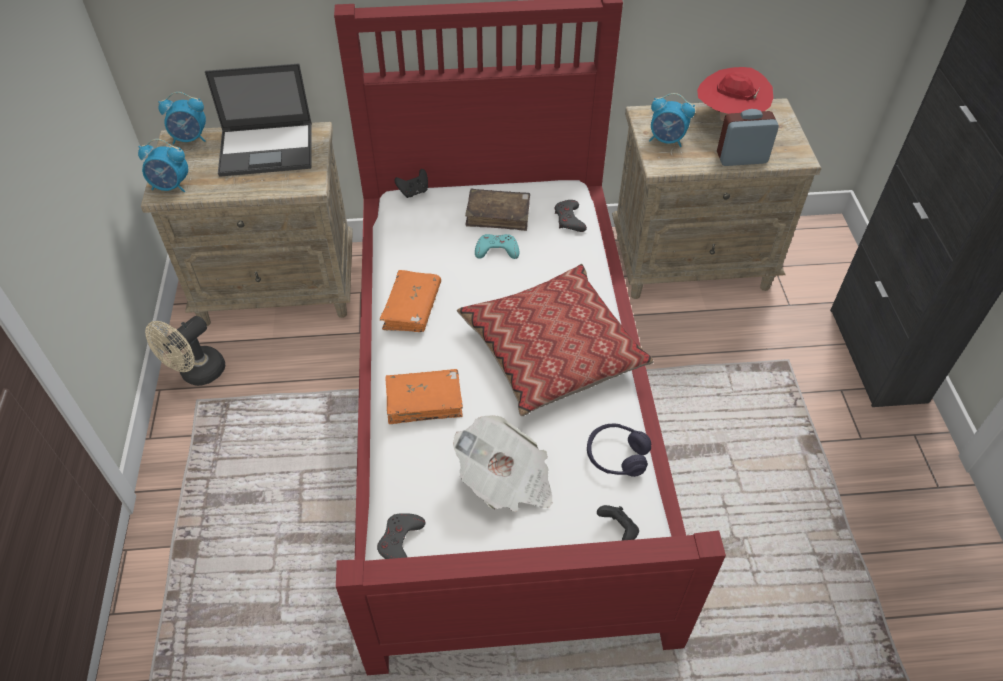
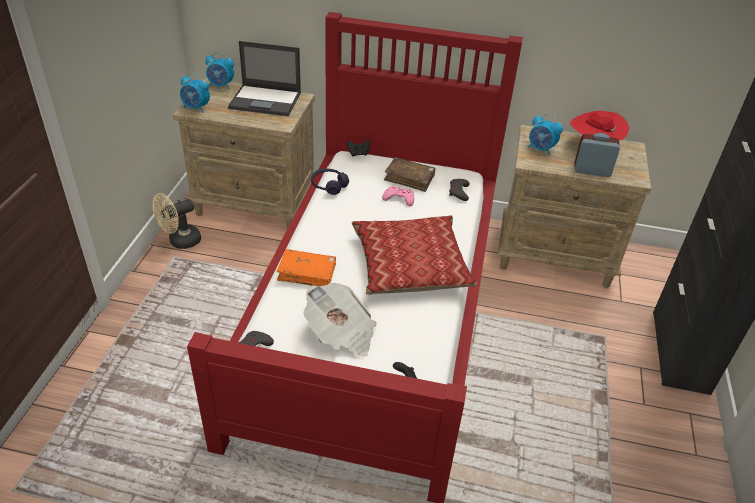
camera: 15 degrees right, 10 degrees down
orange book [380,270,441,332] -> none
turquoise game controller [475,234,519,259] -> pink game controller [382,186,414,206]
purple headphones [587,424,651,477] -> purple headphones moved to [311,169,349,195]

